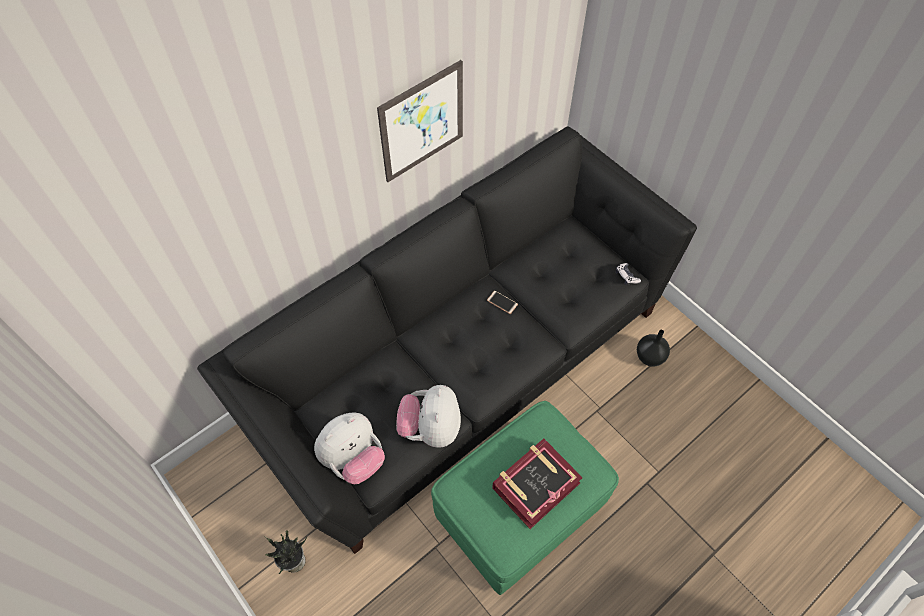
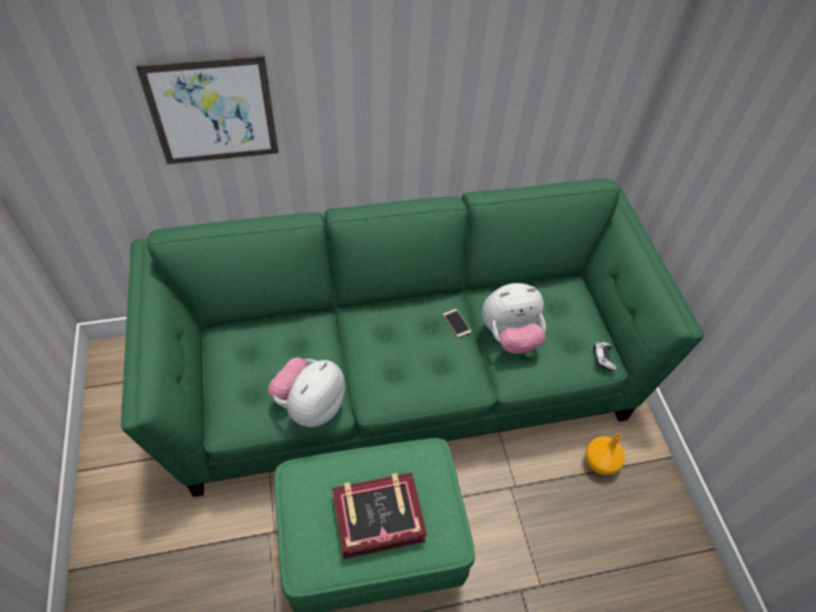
camera: 25 degrees right, 5 degrees down
black sofa [197,126,697,554] -> green sofa [121,178,704,497]
potted plant [264,530,307,574] -> none
plush toy [314,412,385,484] -> plush toy moved to [482,283,546,354]
picture [377,60,463,182] -> picture moved to [136,55,278,164]
black vase [637,330,670,366] -> orange vase [586,434,625,475]

